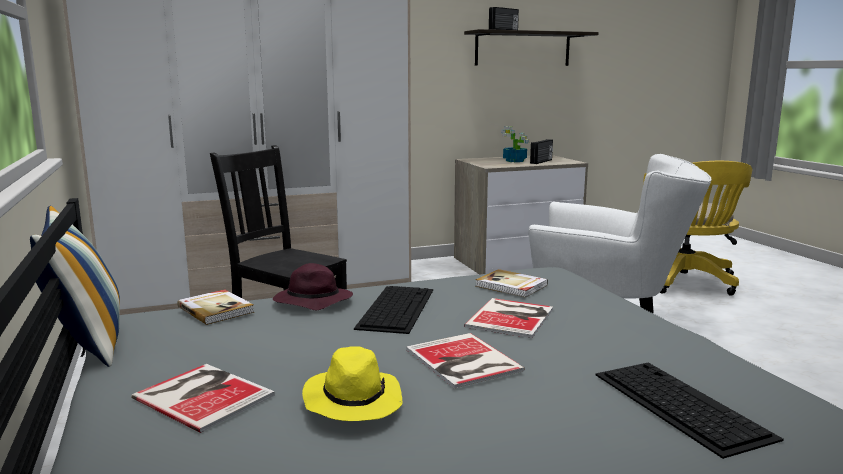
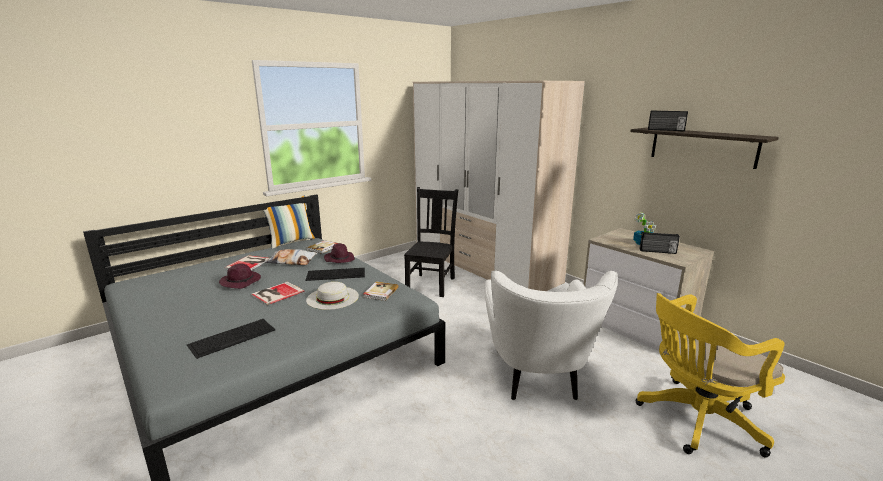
camera: 70 degrees right, 5 degrees up
yellow hat [302,346,403,421] -> purple hat [219,263,261,289]
book [464,298,553,338] -> white hat [306,282,359,310]
none -> pillow [265,249,317,265]

